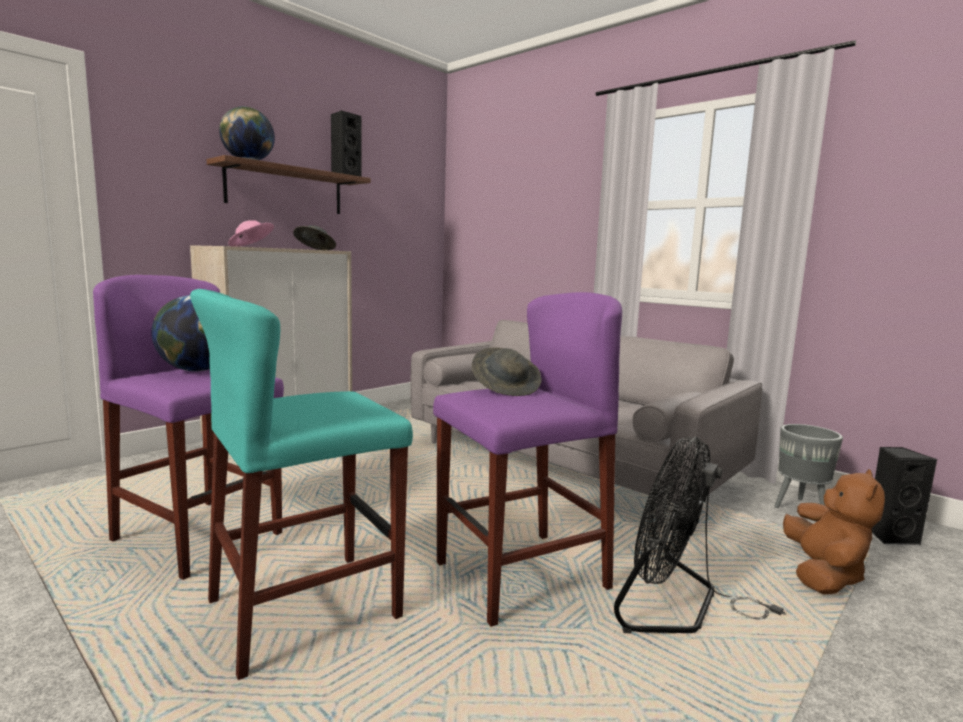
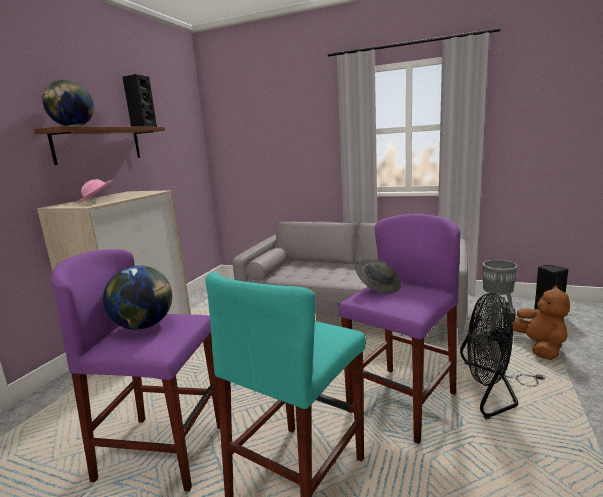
camera: 20 degrees left, 5 degrees up
grey hat [293,225,336,250] -> none

